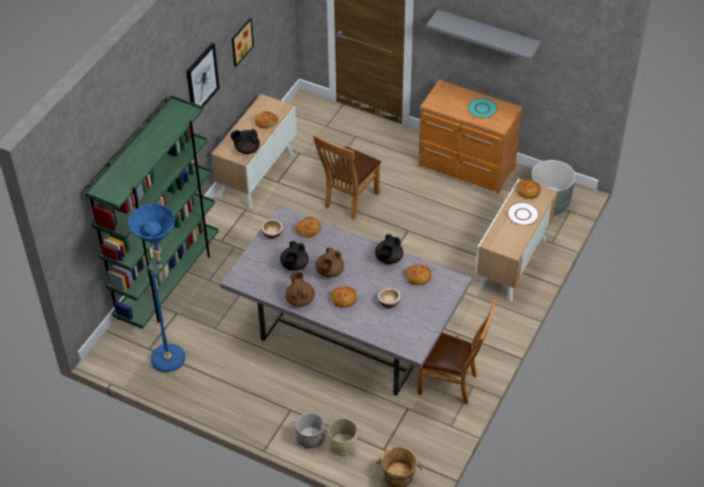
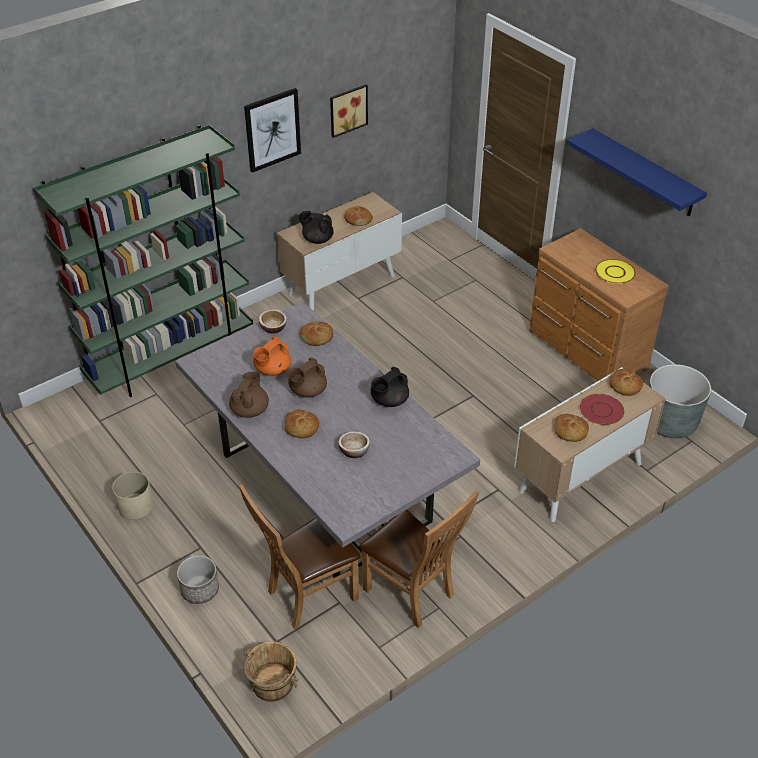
camera: 25 degrees right, 5 degrees down
blue floor lamp [128,204,185,372] -> none
black teapot [280,241,309,271] -> orange teapot [253,337,291,376]
brown chair [313,135,381,220] -> brown chair moved to [239,484,361,629]
beige planter [328,418,357,456] -> beige planter moved to [112,472,153,519]
bread [405,265,431,285] -> bread moved to [554,414,589,442]
grey shelf [426,10,541,61] -> blue shelf [567,128,707,216]
turquoise plate [468,98,498,118] -> yellow plate [595,259,636,284]
white plate [507,202,539,226] -> red plate [580,394,624,425]

